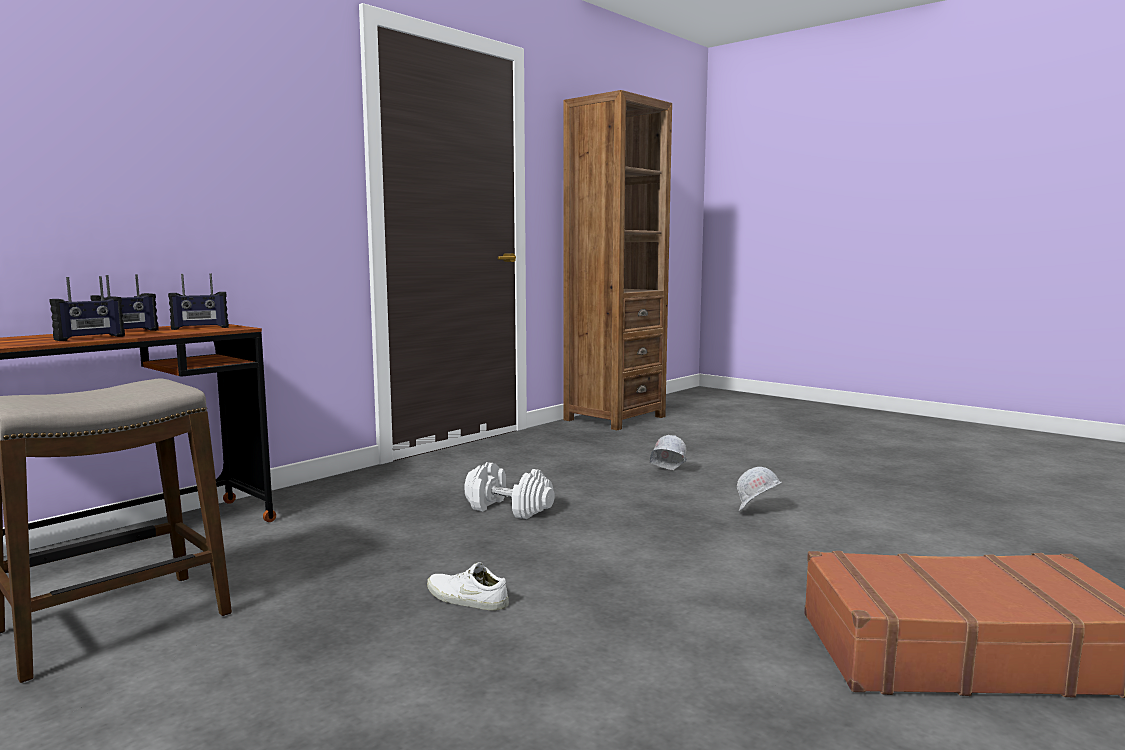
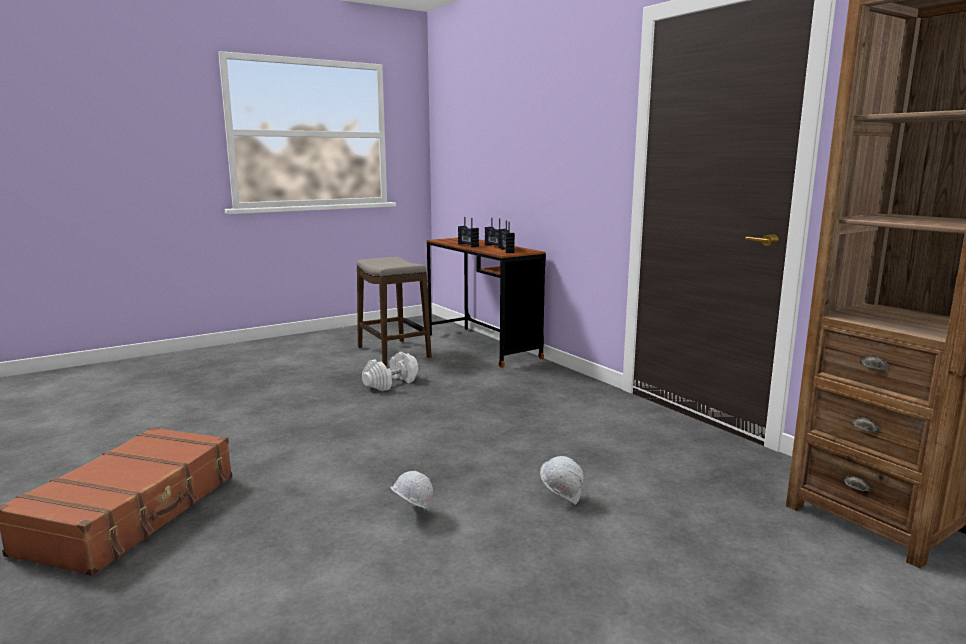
camera: 105 degrees right, 5 degrees up
white shoe [427,562,509,610] -> none
white dumbbell [464,462,555,519] -> white dumbbell moved to [362,352,418,391]

